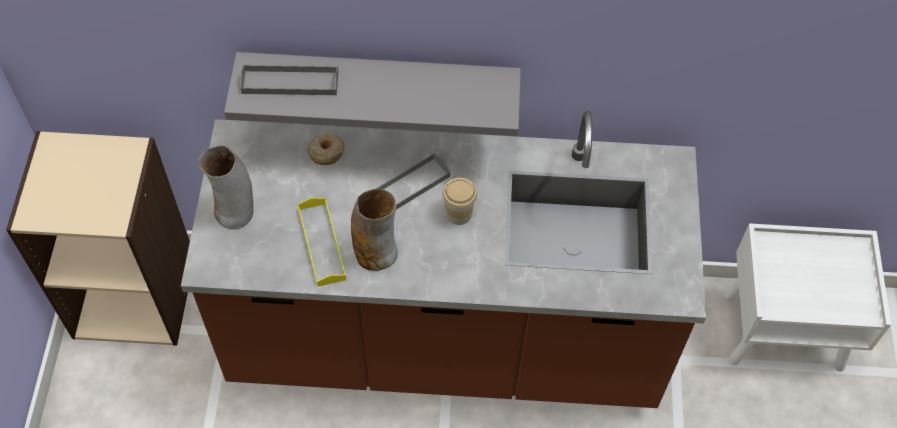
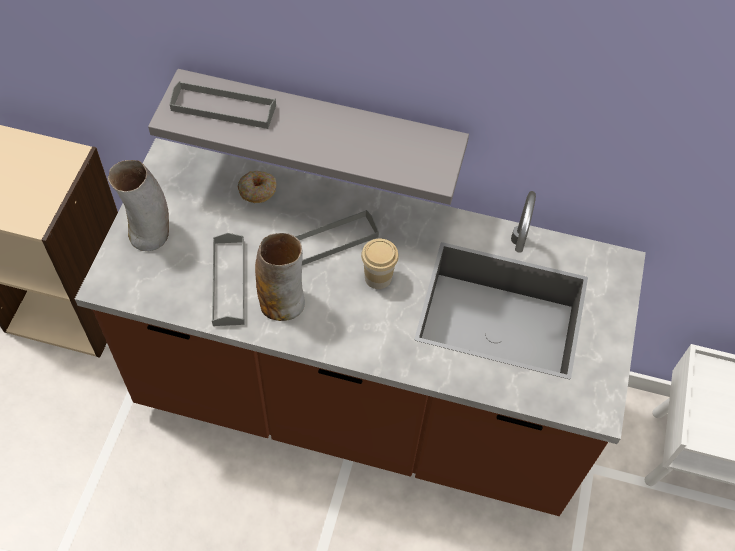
camera: 10 degrees right, 0 degrees up
yellow tray [298,198,346,287] -> grey tray [212,233,244,326]

